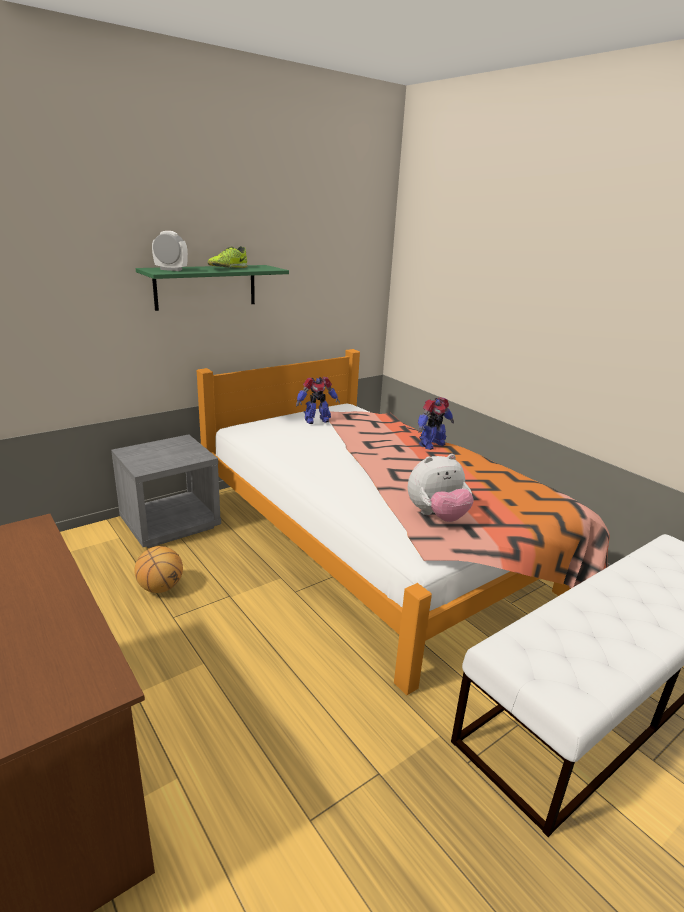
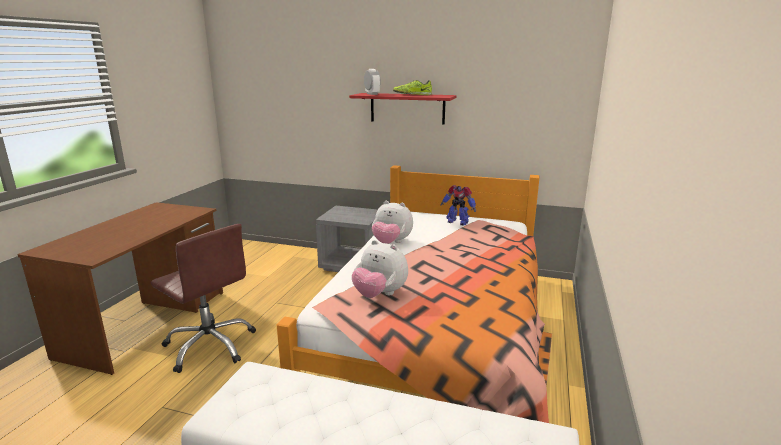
camera: 55 degrees right, 5 degrees down
basketball [135,546,183,593] -> none
green shelf [136,265,289,311] -> red shelf [349,93,457,125]
toy robot [418,397,454,450] -> none
none -> brown office chair [151,224,256,373]
none -> plush toy [372,201,413,244]

